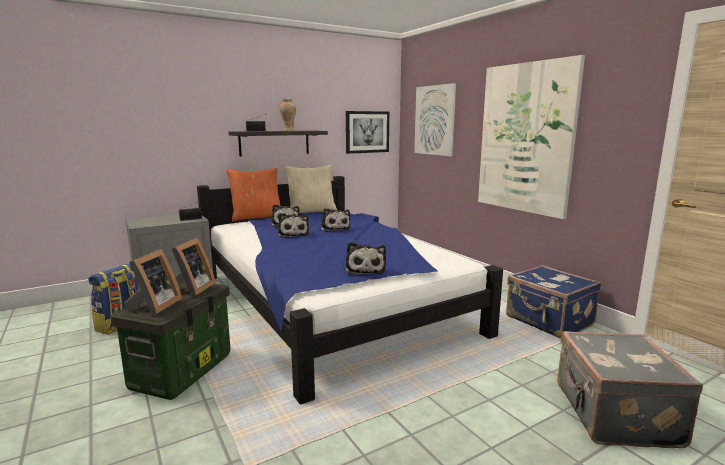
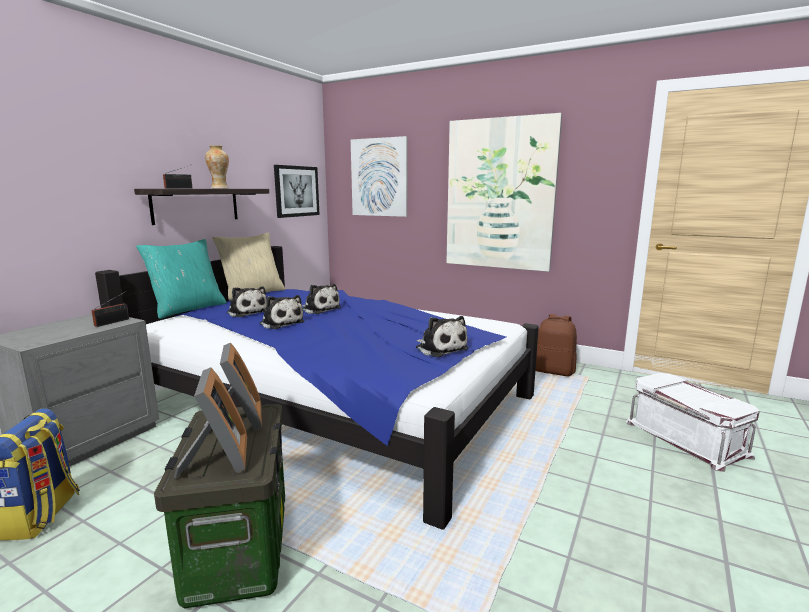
camera: 30 degrees left, 0 degrees up
orange pillow [226,168,280,222] -> turquoise pillow [136,239,227,319]
blue suitcase [506,265,601,339] -> brown backpack [535,314,577,376]
grey suitcase [557,331,703,448] -> white storage box [626,373,760,472]

